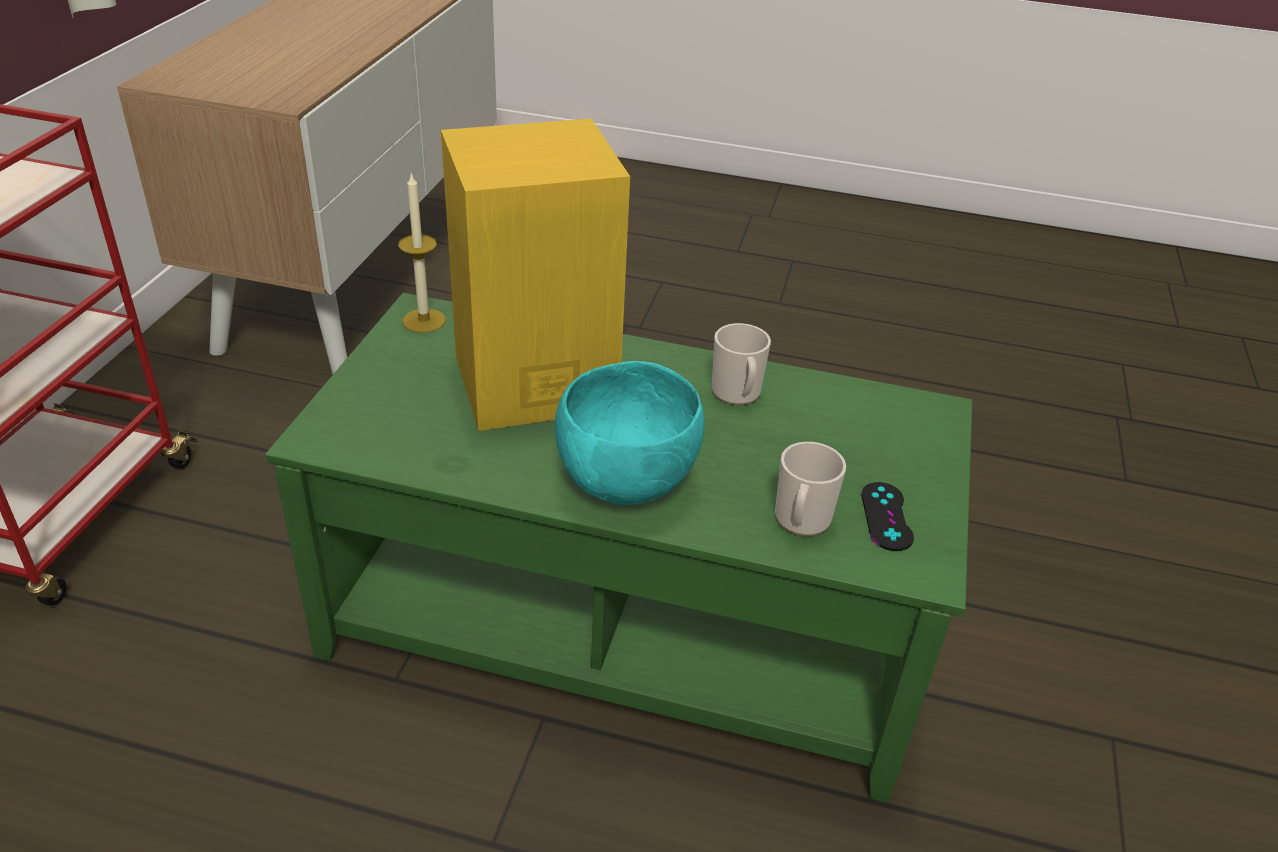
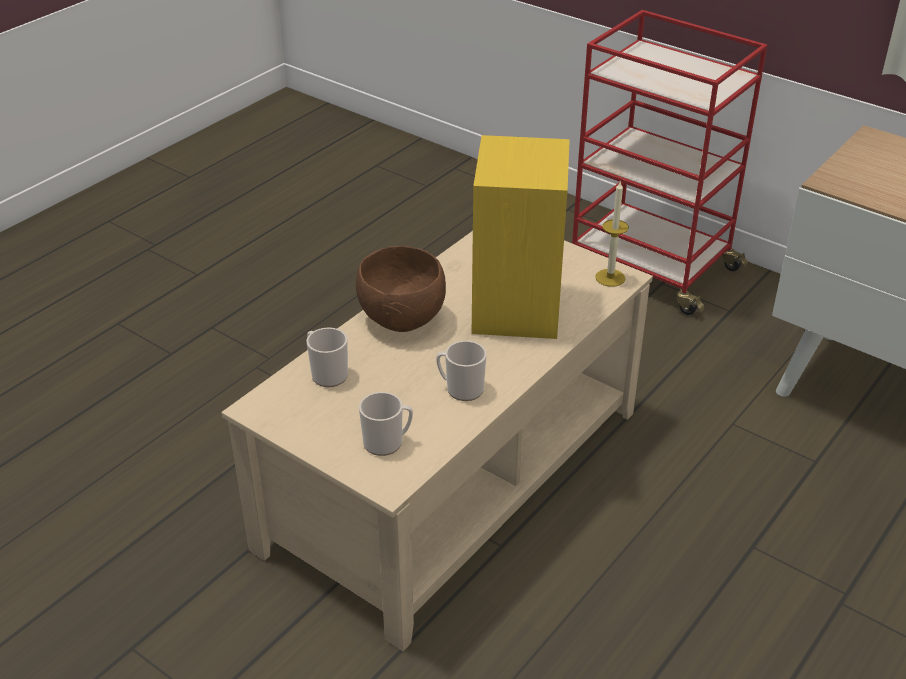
camera: 115 degrees right, 0 degrees up
green coffee table [265,293,972,803] -> beige coffee table [221,231,653,651]
turquoise bowl [555,361,705,505] -> brown bowl [356,246,446,332]
black game controller [861,482,914,551] -> none
none -> mug [359,392,413,456]

